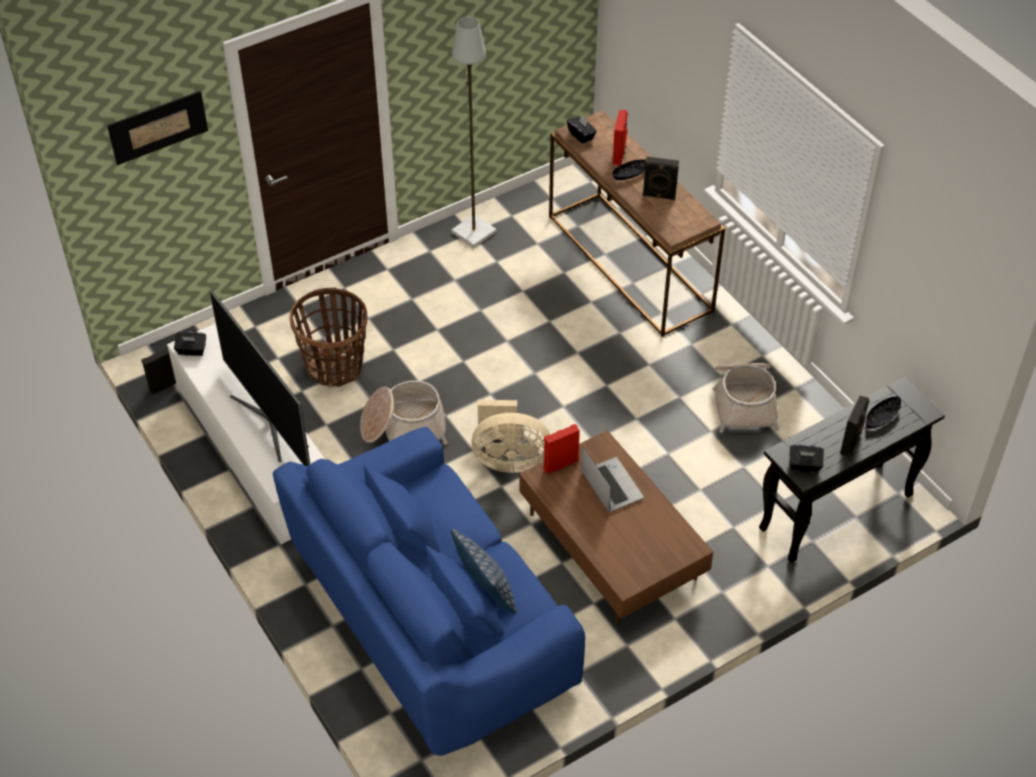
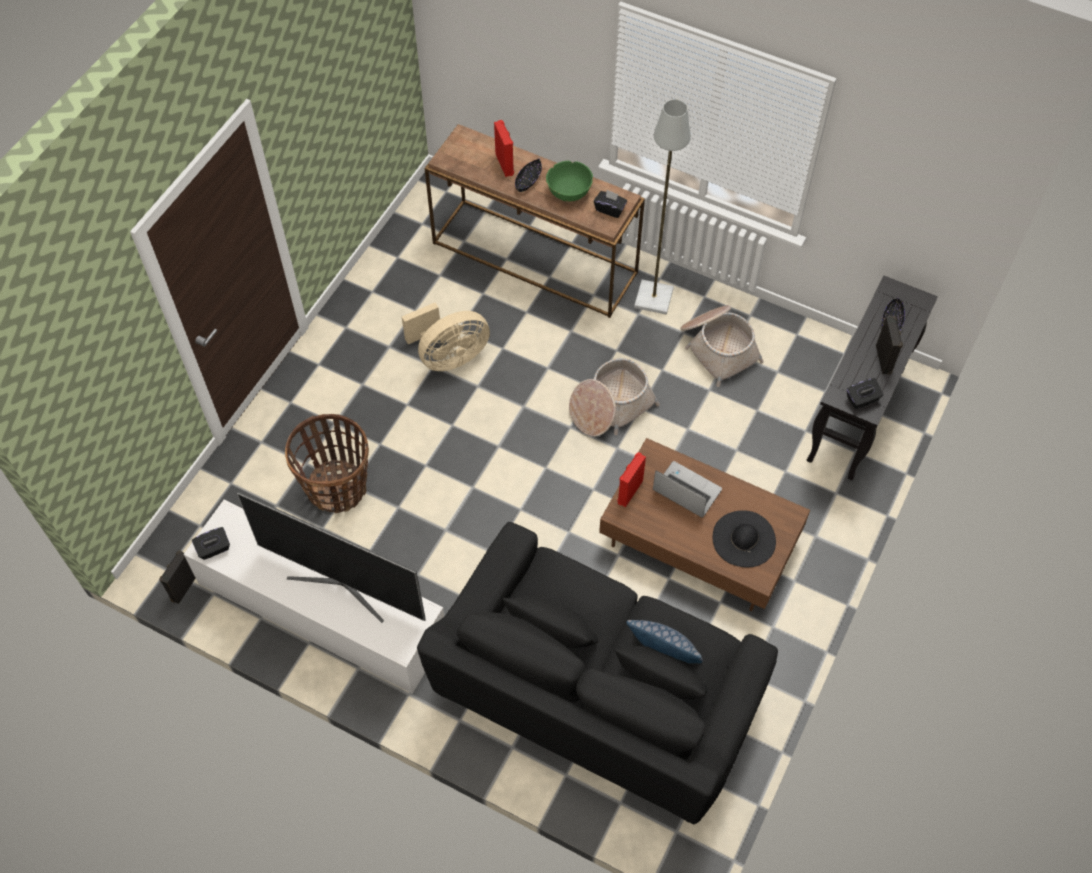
camera: 30 degrees left, 10 degrees up
picture [107,91,208,165] -> none
blue sofa [273,427,586,756] -> black sofa [417,522,778,824]
basket [360,380,448,445] -> basket moved to [569,358,660,437]
grey floor lamp [451,17,497,248] -> grey floor lamp moved to [634,99,691,315]
beige fan [472,399,551,473] -> beige fan moved to [402,302,490,371]
black tissue box [567,114,597,144] -> black tissue box moved to [594,190,627,218]
black speaker [642,156,679,200] -> green bowl [546,161,593,201]
none -> black hat [713,510,776,567]

